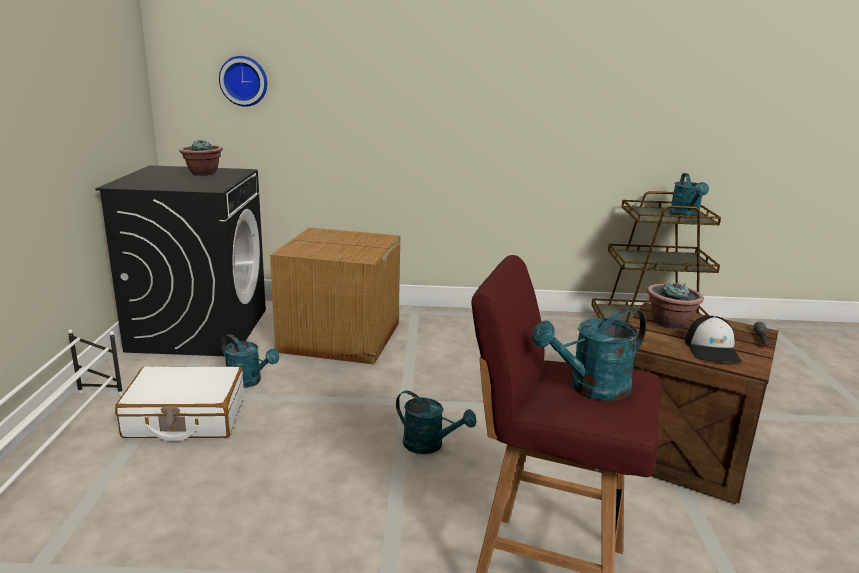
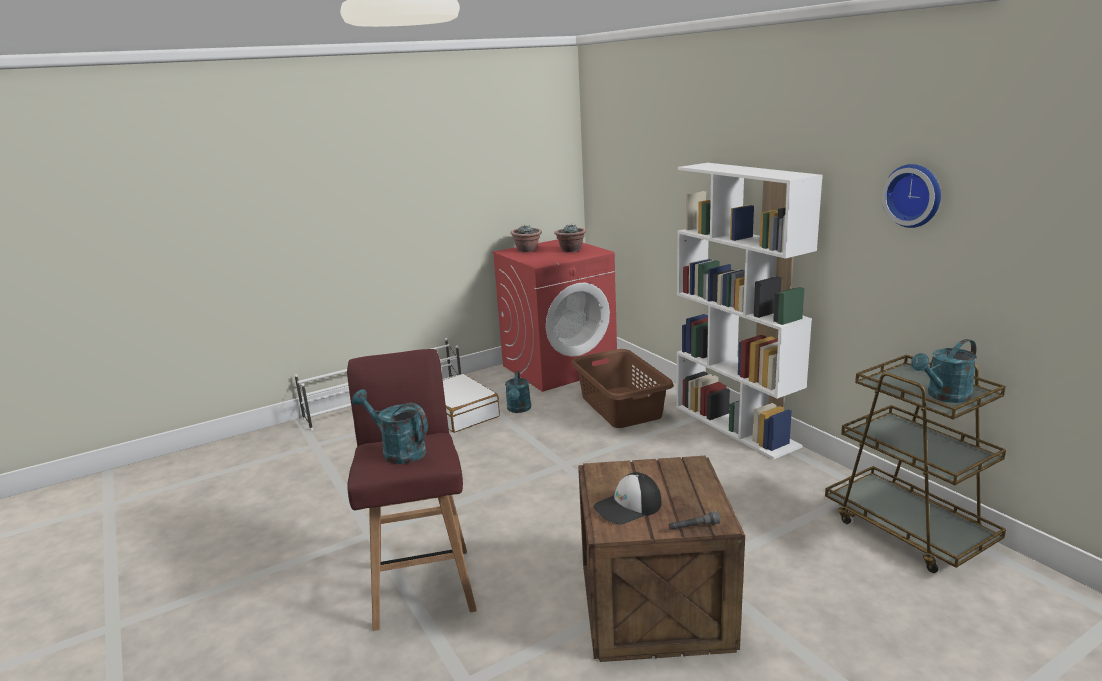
camera: 60 degrees right, 0 degrees up
black washing machine [95,165,266,356] -> red washing machine [492,239,617,392]
wall clock [219,56,267,107] -> wall clock moved to [882,164,941,228]
cardboard box [270,228,400,365] -> brown laundry basket [571,349,674,428]
turquoise watering can [396,390,477,454] -> none
potted plant [647,281,704,329] -> potted plant moved to [511,225,542,252]
none -> white bookcase [676,163,823,460]

